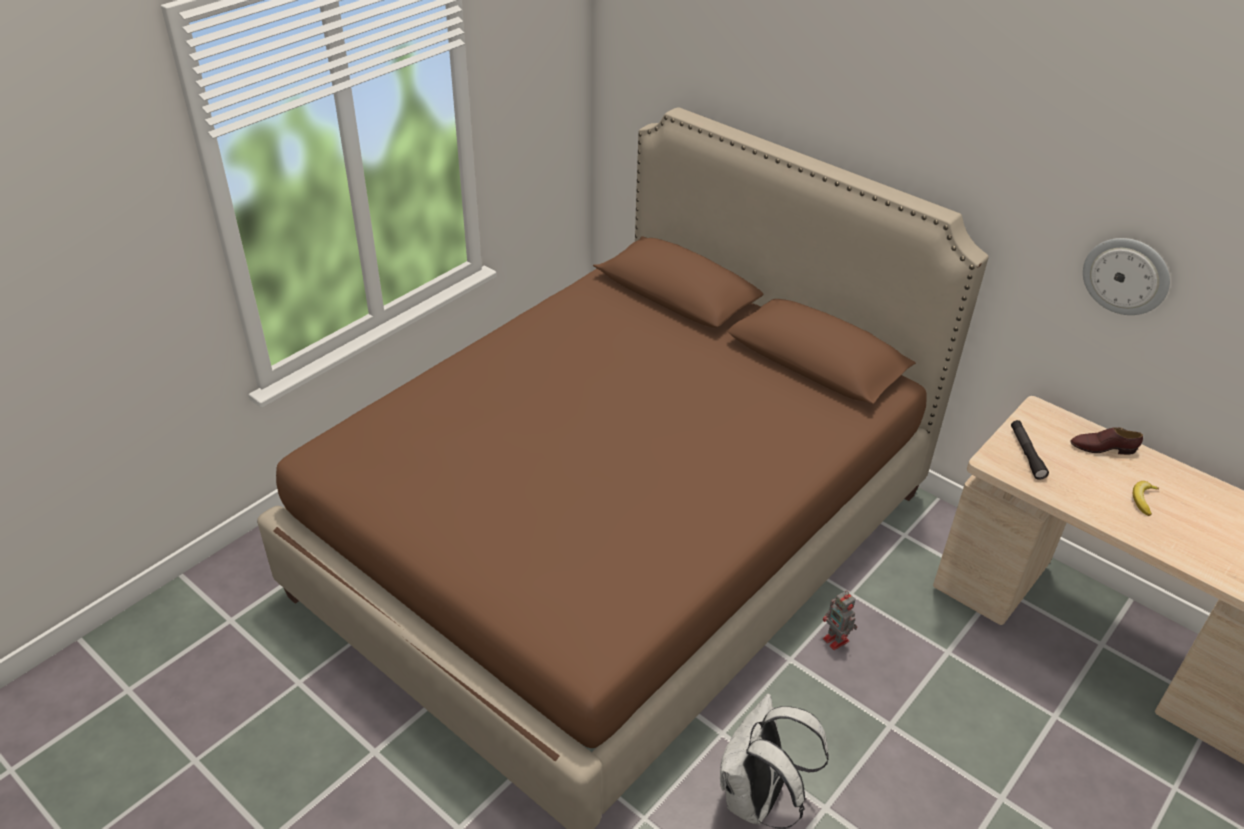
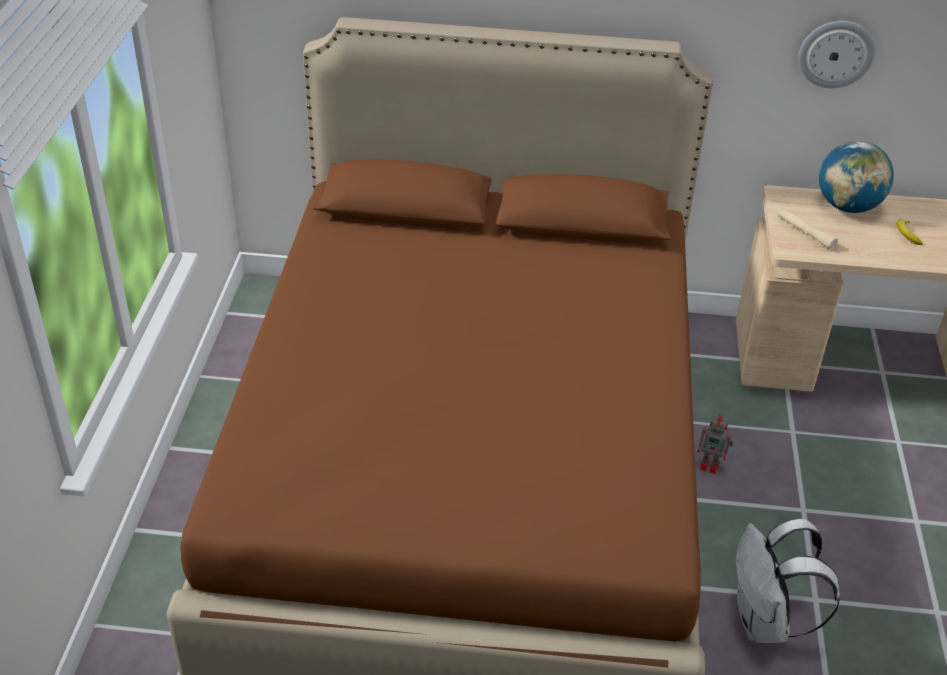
camera: 35 degrees left, 0 degrees up
black flashlight [1011,420,1049,480] -> beige flashlight [778,208,838,250]
brown shoe [1070,427,1143,455] -> globe [819,141,894,213]

